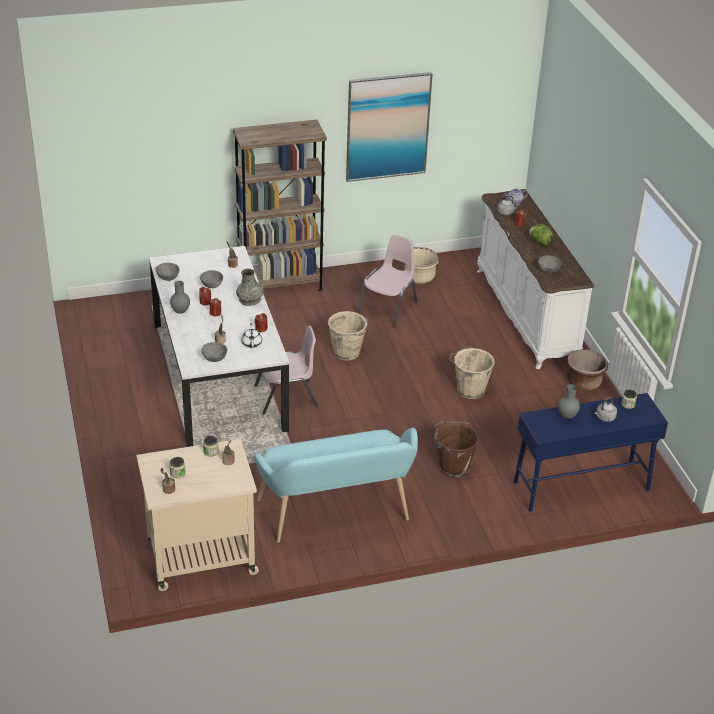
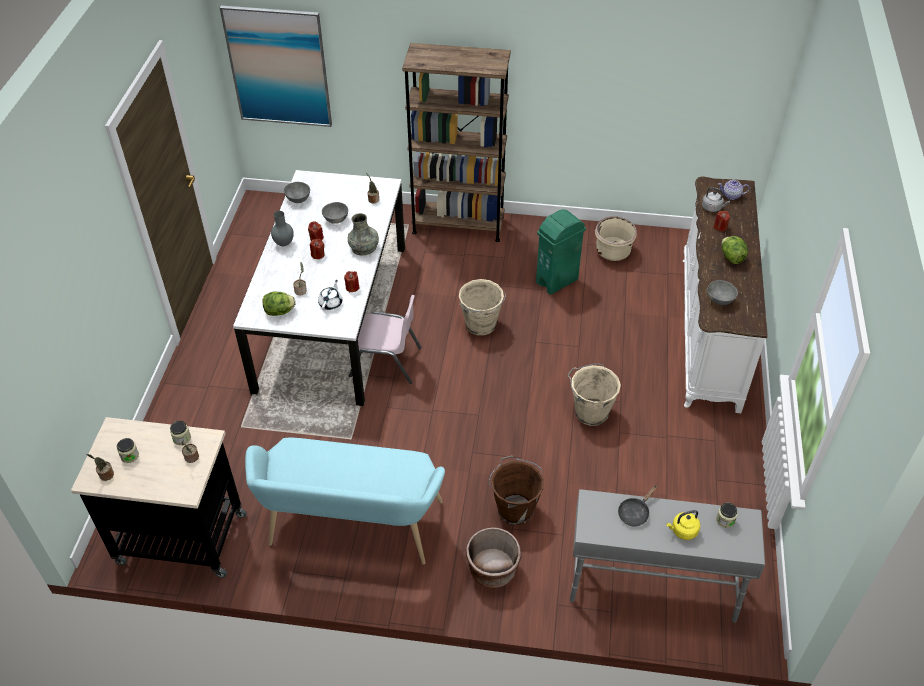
camera: 25 degrees right, 10 degrees up
beige cart [136,439,259,591] -> black cart [71,417,247,578]
grey bowl [201,342,227,362] -> lettuce [262,292,296,316]
picture [346,72,433,182] -> picture moved to [220,6,332,127]
pink chair [357,235,418,327] -> green trash can [536,209,586,295]
blue console table [514,393,668,512] -> grey console table [569,489,765,623]
grey vase [558,384,580,419] -> black frying pan [618,485,657,526]
brown planter [567,349,608,391] -> brown planter moved to [466,527,521,588]
grey kettle [595,396,617,422] -> yellow kettle [666,510,700,540]

